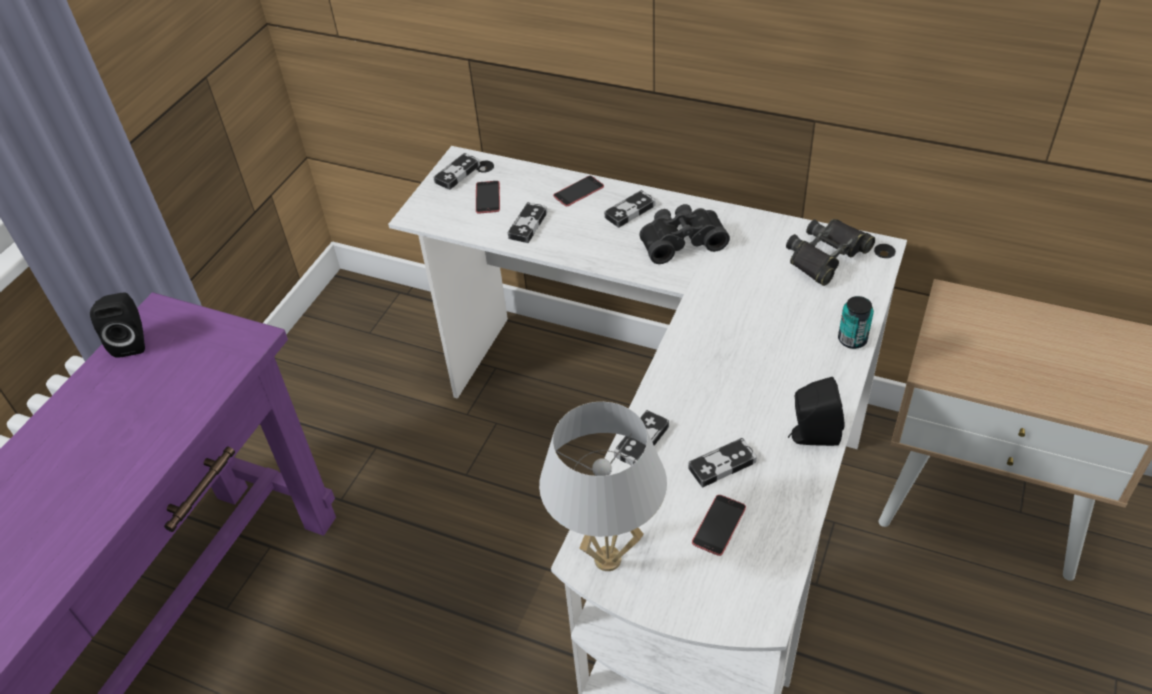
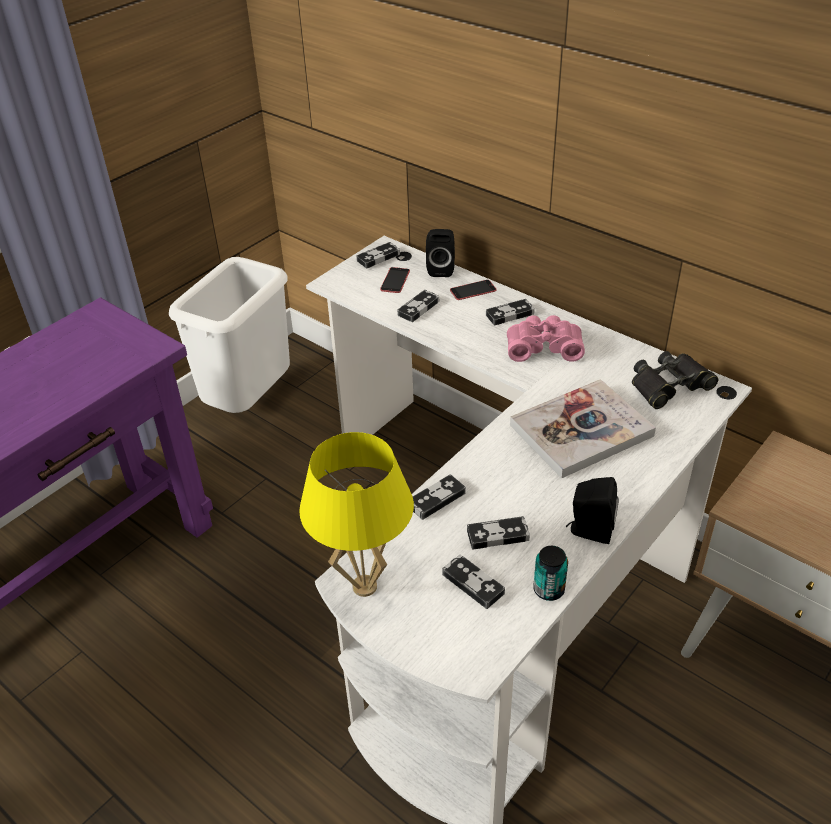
camera: 15 degrees right, 5 degrees down
black speaker [90,292,145,358] -> black speaker moved to [426,229,455,277]
white table lamp [539,402,667,571] -> yellow table lamp [299,432,414,597]
black binoculars [639,204,730,264] -> pink binoculars [507,315,585,362]
phone [692,495,746,556] -> game controller [442,555,505,609]
can [838,296,874,349] -> can moved to [533,546,568,601]
none -> white trash can [169,257,290,413]
none -> book [510,379,656,478]

